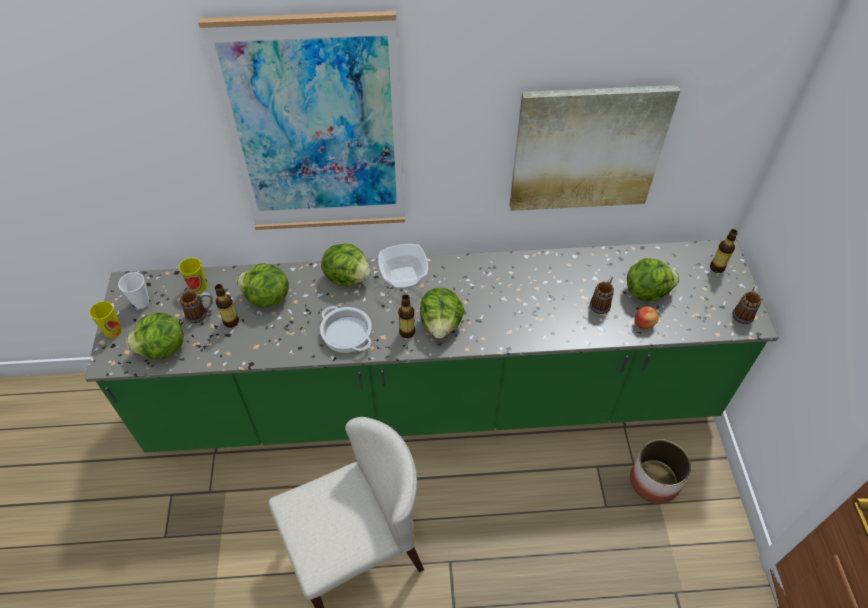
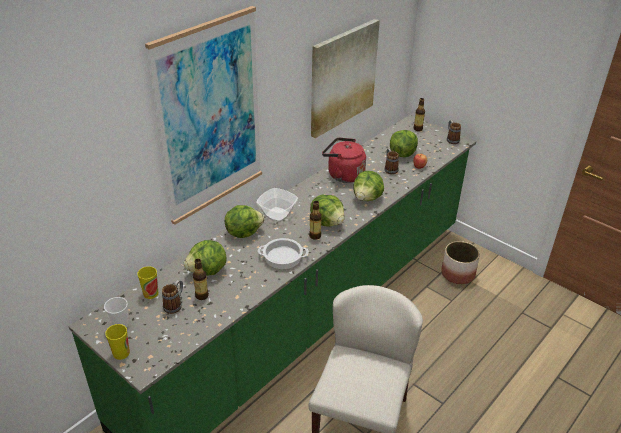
camera: 45 degrees left, 15 degrees down
lettuce [126,313,184,359] -> lettuce moved to [353,171,384,201]
none -> red kettle [322,138,366,183]

